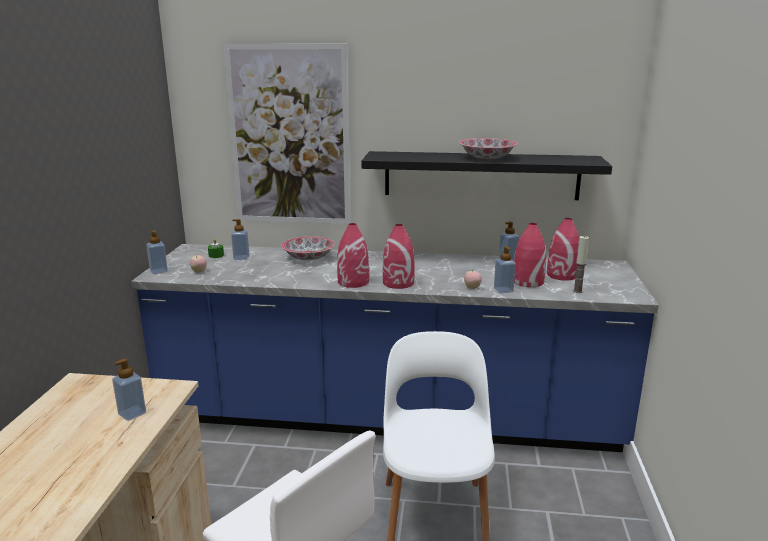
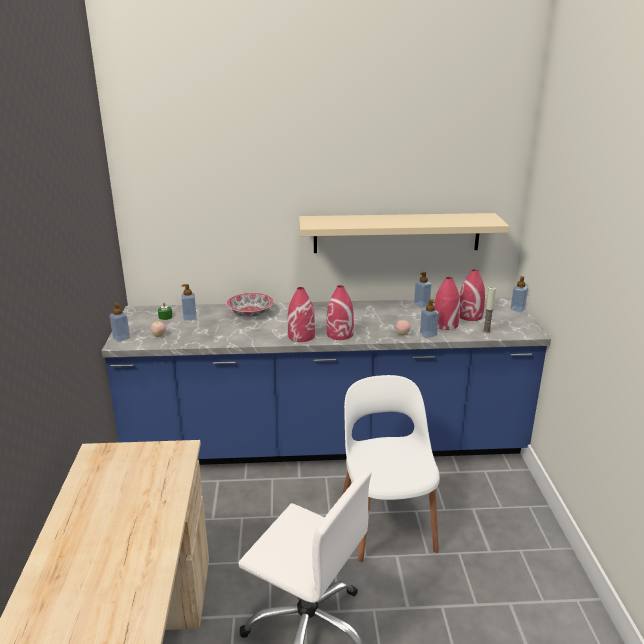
camera: 10 degrees left, 5 degrees up
soap dispenser [112,359,146,421] -> soap dispenser moved to [510,276,528,312]
picture [223,43,351,224] -> none
black shelf [361,151,612,200] -> beige shelf [299,213,509,253]
bowl [459,138,517,159] -> none

